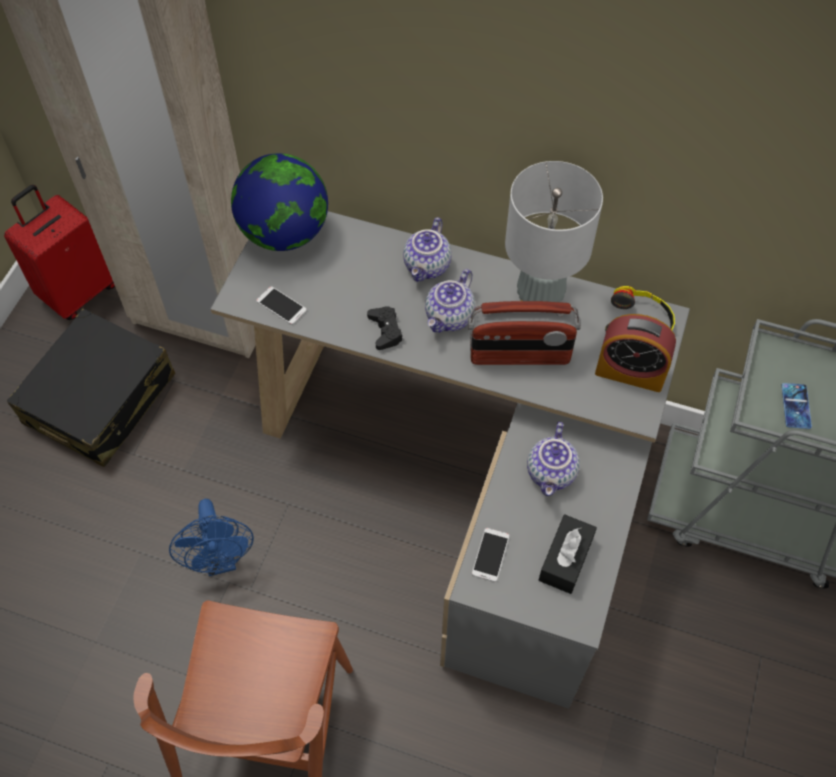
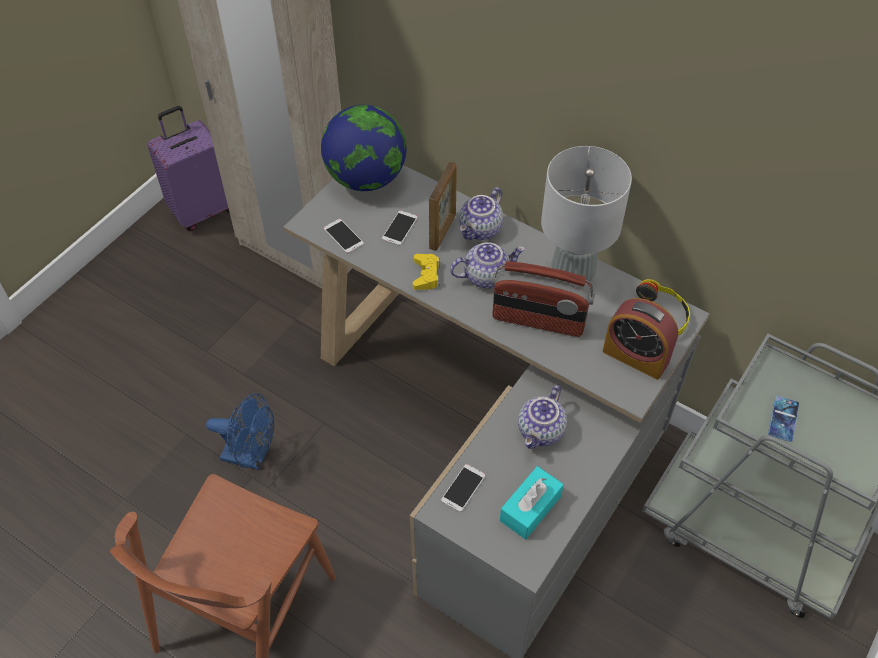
camera: 15 degrees right, 5 degrees down
red suitcase [4,185,115,320] -> purple suitcase [147,106,230,231]
black suitcase [7,309,175,467] -> none
blue fan [169,499,254,576] -> blue fan turned 75 degrees counterclockwise [206,393,274,470]
black game controller [367,306,404,350] -> yellow game controller [413,254,440,290]
teapot [425,269,475,333] -> teapot turned 150 degrees counterclockwise [450,242,525,289]
black tissue box [539,514,597,594] -> turquoise tissue box [500,466,564,539]
none -> phone [382,210,418,246]
none -> picture frame [429,161,457,251]

